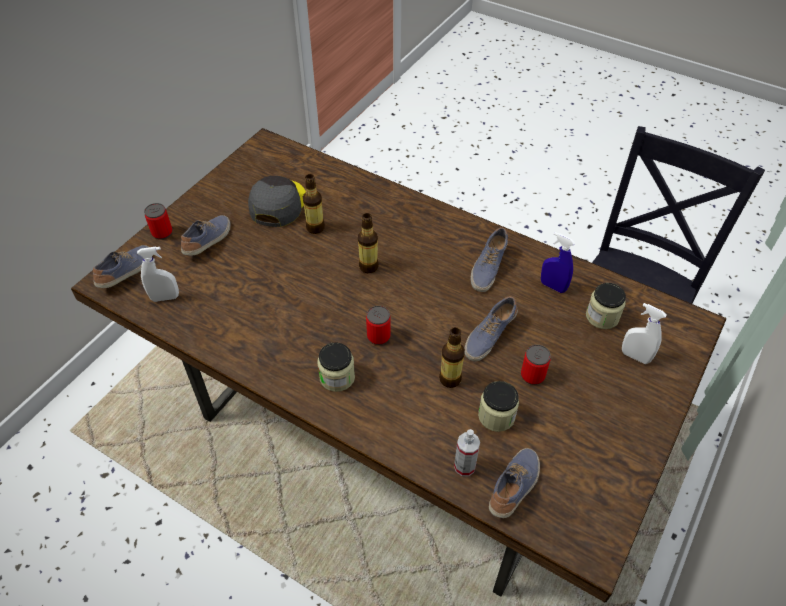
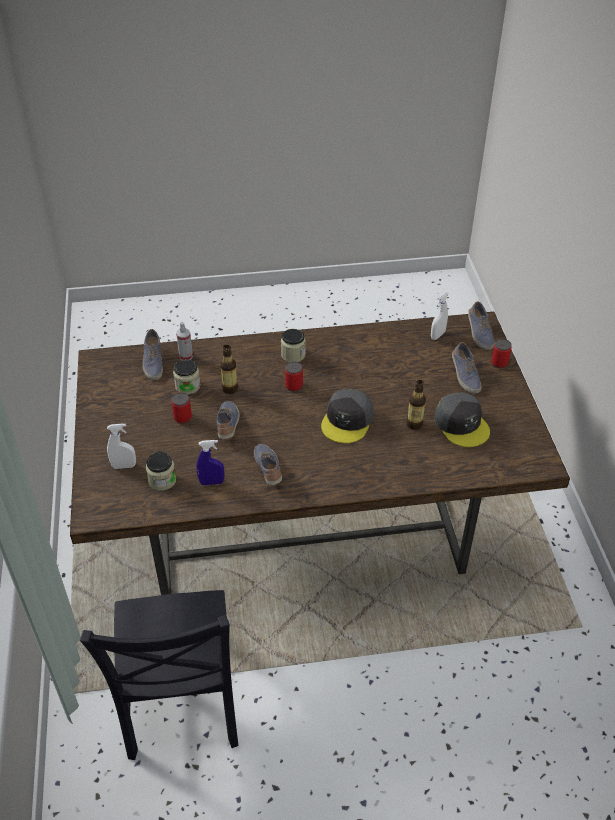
camera: 140 degrees right, 5 degrees down
bottle [358,213,379,273] -> grey cap [321,389,373,443]

